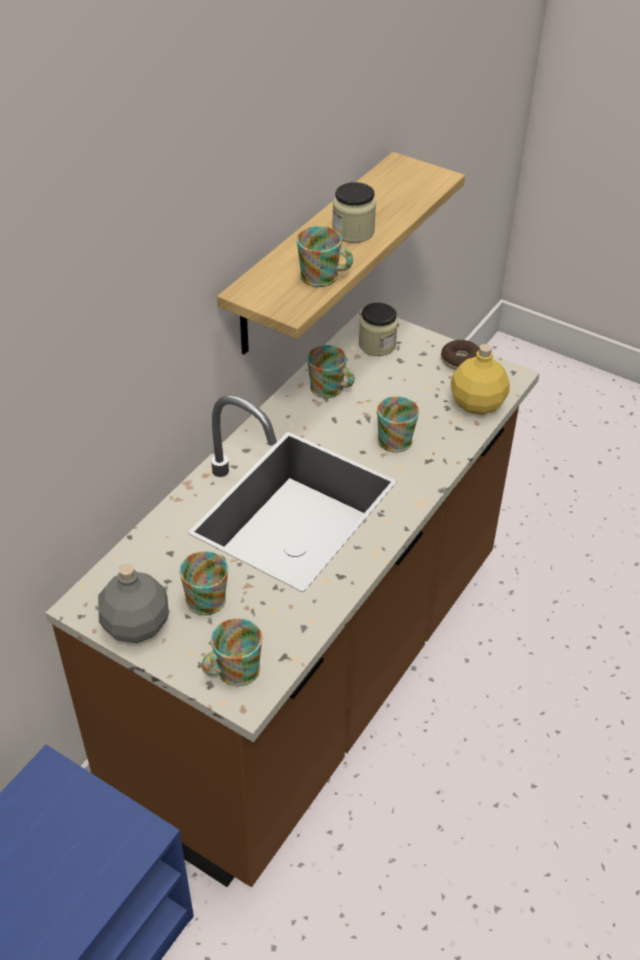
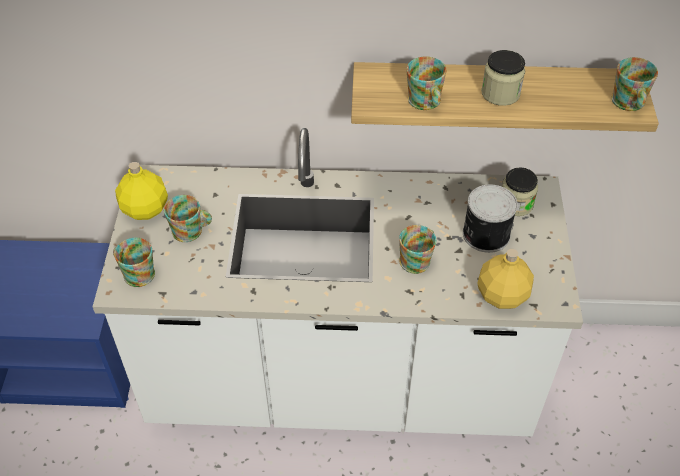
camera: 60 degrees right, 5 degrees up
brown counter [46,309,540,887] -> white counter [93,128,583,437]
grey bottle [98,563,169,643] -> yellow bottle [115,162,168,220]
mug [307,345,355,398] -> mug moved to [612,57,658,111]
donut [441,340,479,370] -> none
none -> can [463,185,518,253]

